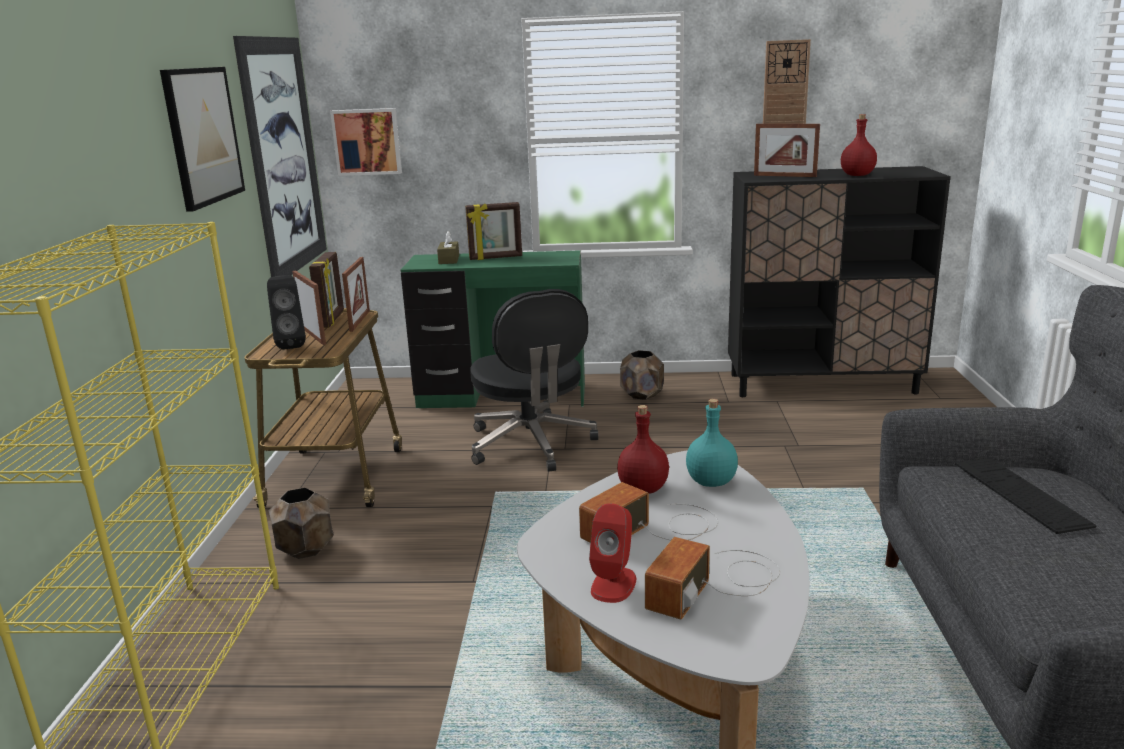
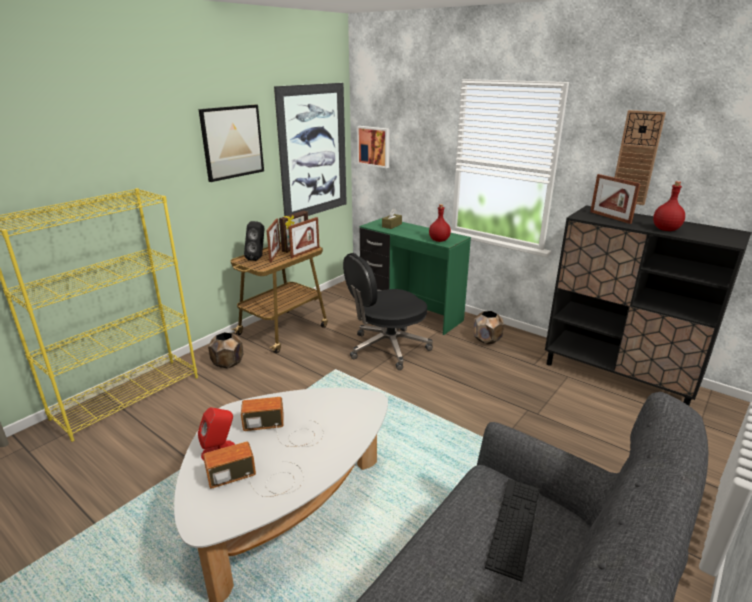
camera: 35 degrees right, 5 degrees up
picture frame [465,202,522,260] -> none
black office chair [470,289,599,472] -> black office chair turned 45 degrees clockwise [343,253,433,370]
red bottle [617,405,669,494] -> red bottle moved to [429,204,451,242]
turquoise bottle [686,399,738,487] -> none

